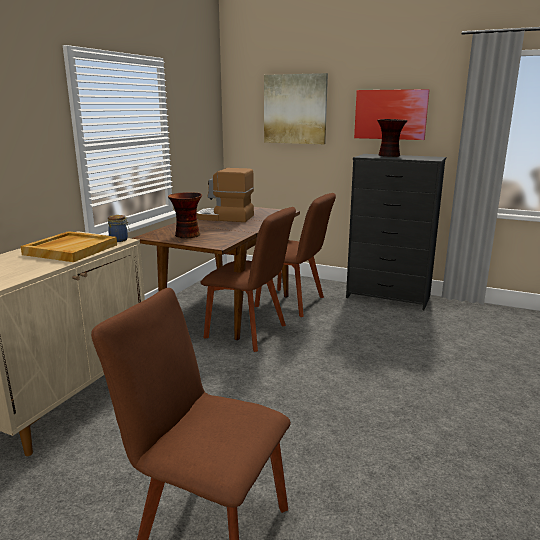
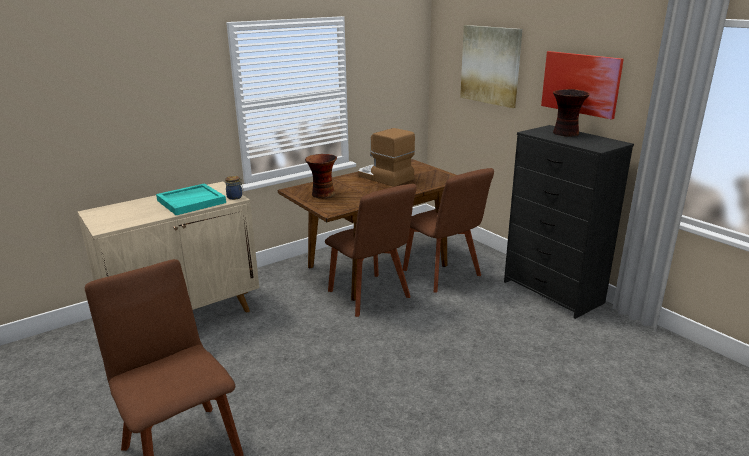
camera: 30 degrees right, 5 degrees up
beige tray [21,231,117,262] -> turquoise tray [156,183,226,215]

